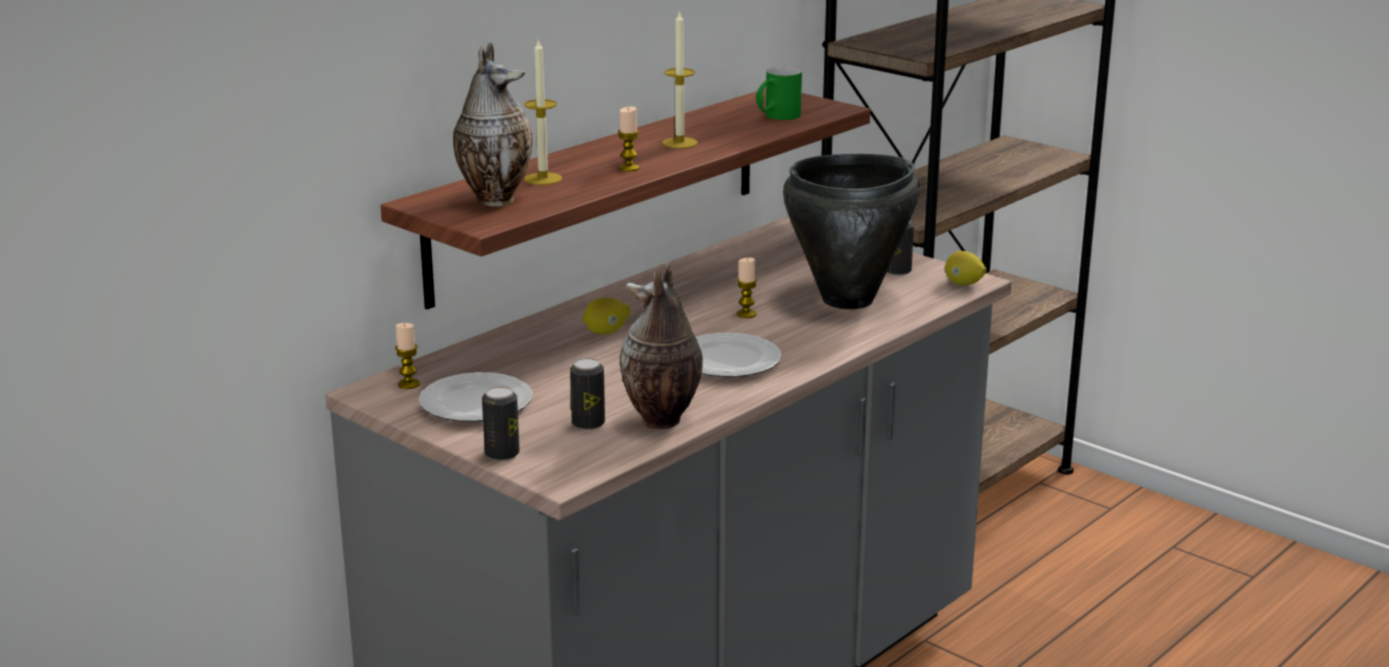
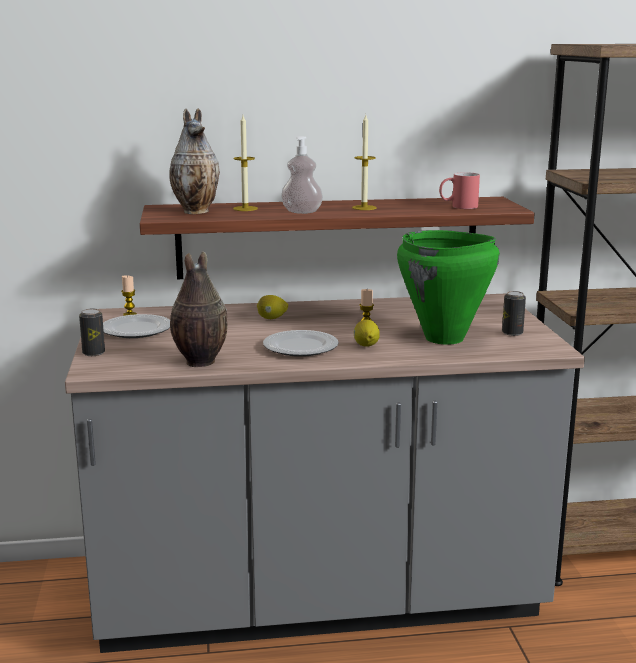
camera: 40 degrees right, 5 degrees down
can [570,358,605,430] -> none
candle [618,107,639,171] -> soap dispenser [281,136,323,214]
green mug [756,67,802,120] -> red mug [439,172,480,209]
black cooking pot [783,154,920,309] -> green cooking pot [397,230,500,345]
lemon [945,251,986,285] -> lemon moved to [354,320,380,347]

